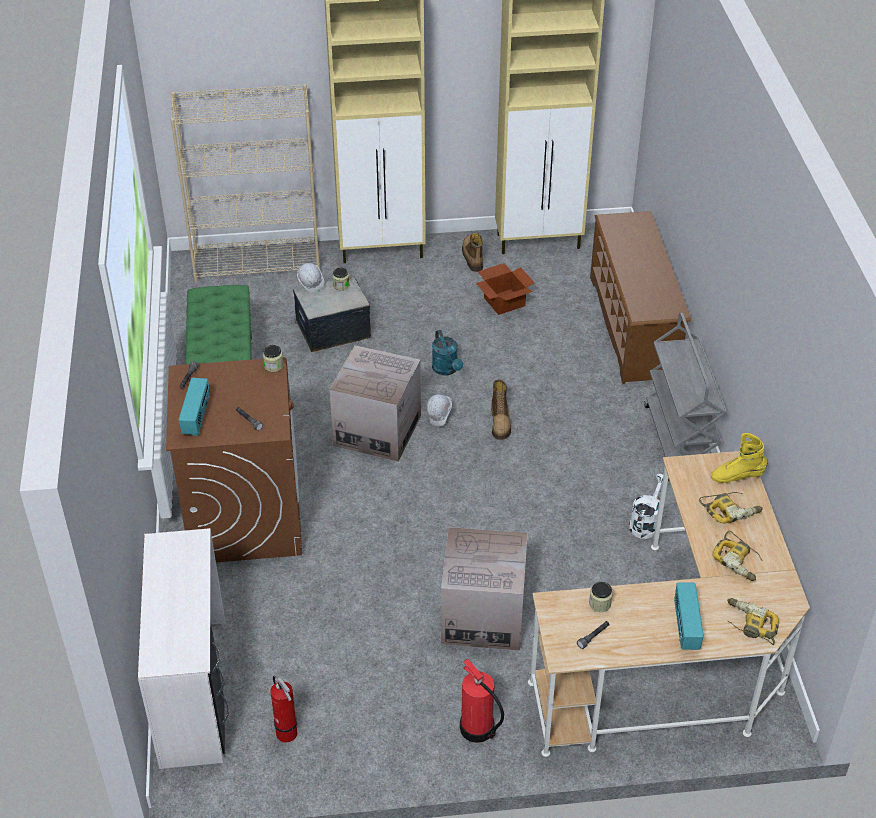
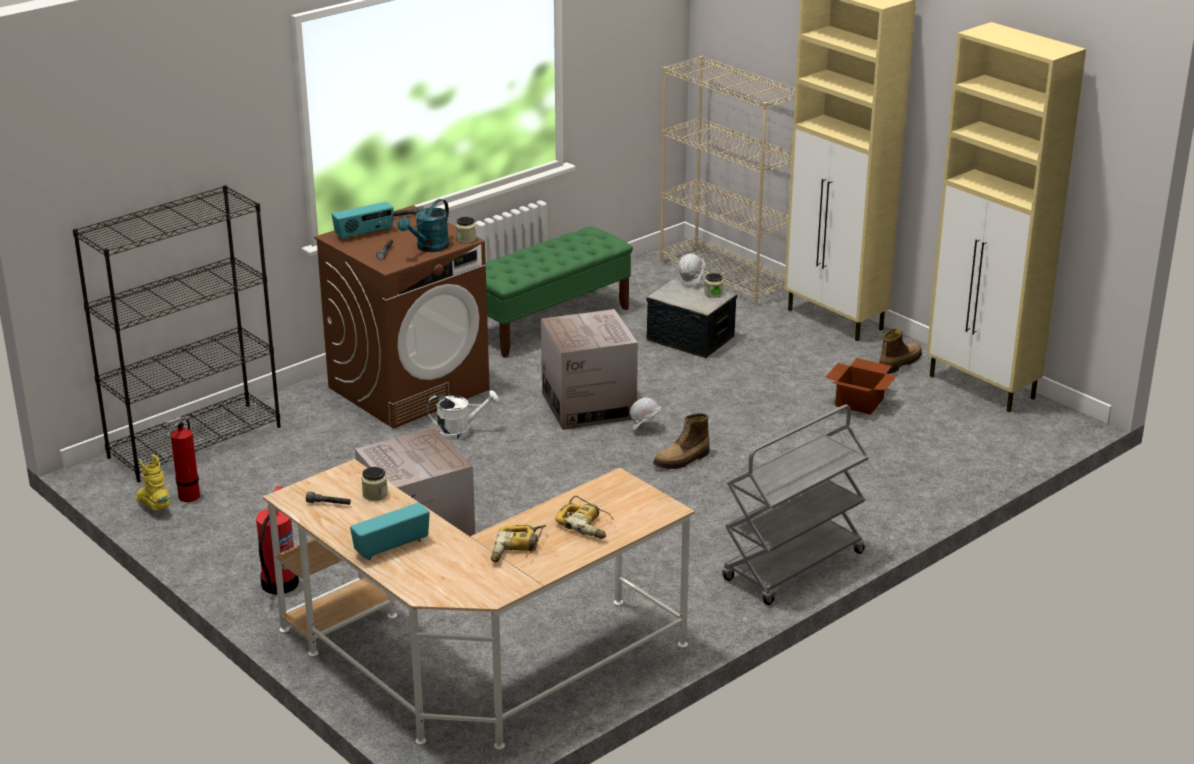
camera: 55 degrees right, 15 degrees down
white desk [138,528,229,769] -> black bookcase [73,185,281,482]
turquoise watering can [432,330,463,375] -> turquoise watering can moved to [398,199,449,252]
brown shoe rack [590,211,691,384] -> none
white watering can [629,474,663,539] -> white watering can moved to [427,390,499,440]
yellow boot [711,433,768,483] -> yellow boot moved to [136,455,170,510]
power drill [727,598,779,645] -> none

